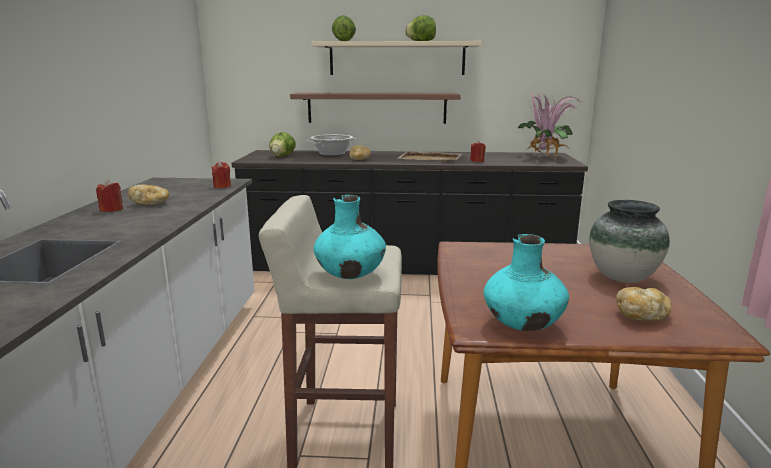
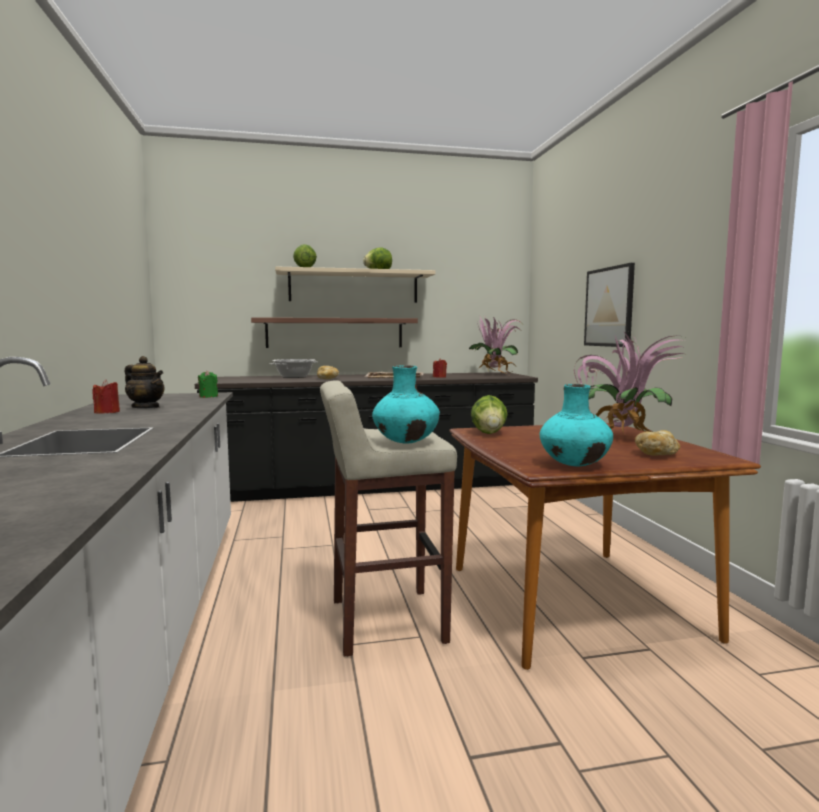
camera: 15 degrees left, 10 degrees down
bread [128,184,169,205] -> teapot [125,356,164,408]
red candle [211,161,231,188] -> green candle [198,370,218,398]
lettuce [269,132,296,157] -> lettuce moved to [471,395,508,434]
vase [589,200,670,283] -> potted plant [574,331,684,433]
none -> picture [584,263,635,347]

